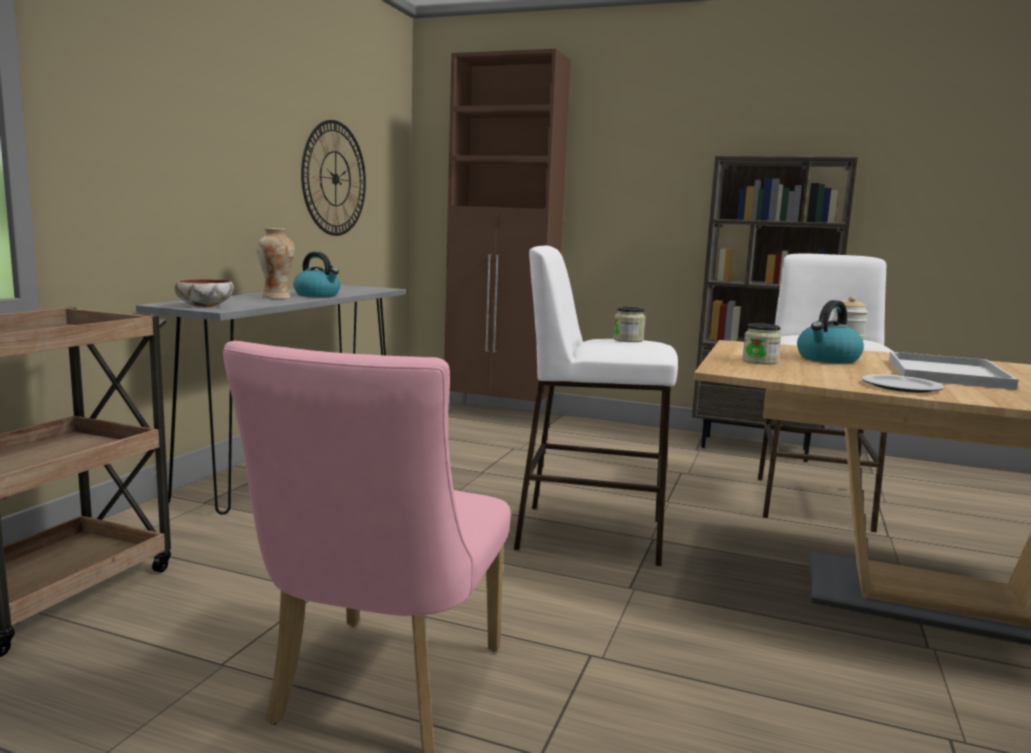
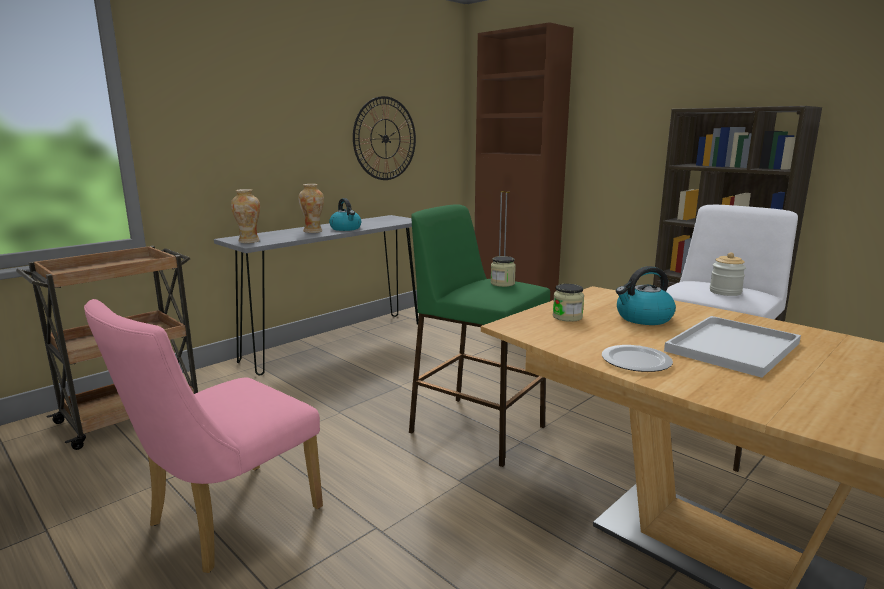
camera: 25 degrees right, 5 degrees up
bowl [174,279,234,308] -> vase [231,189,260,243]
white stool [514,246,678,566] -> green stool [409,204,550,467]

